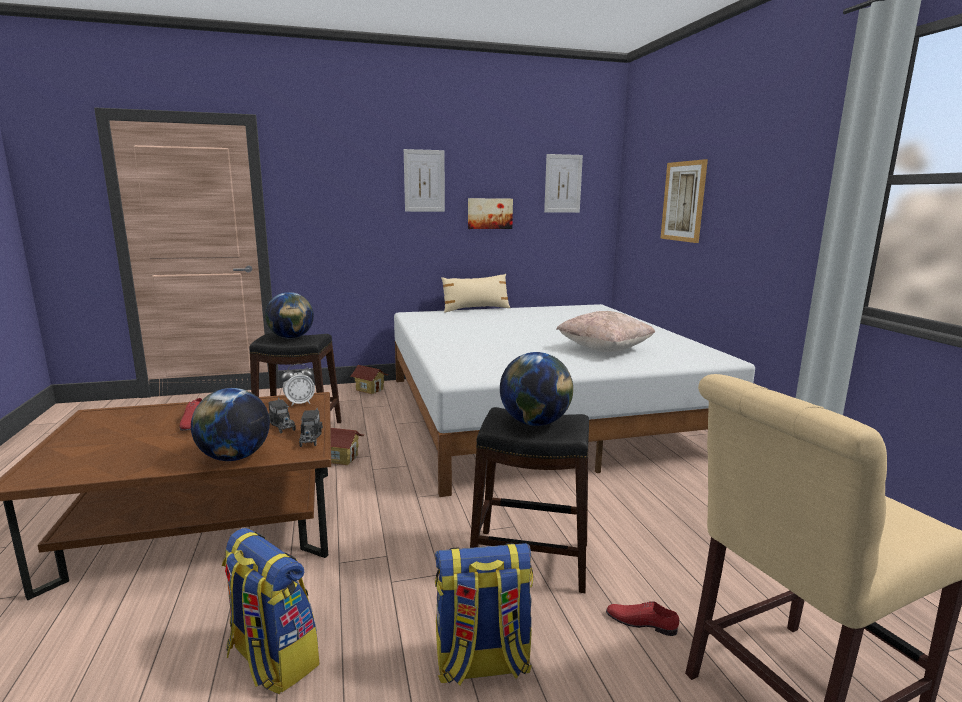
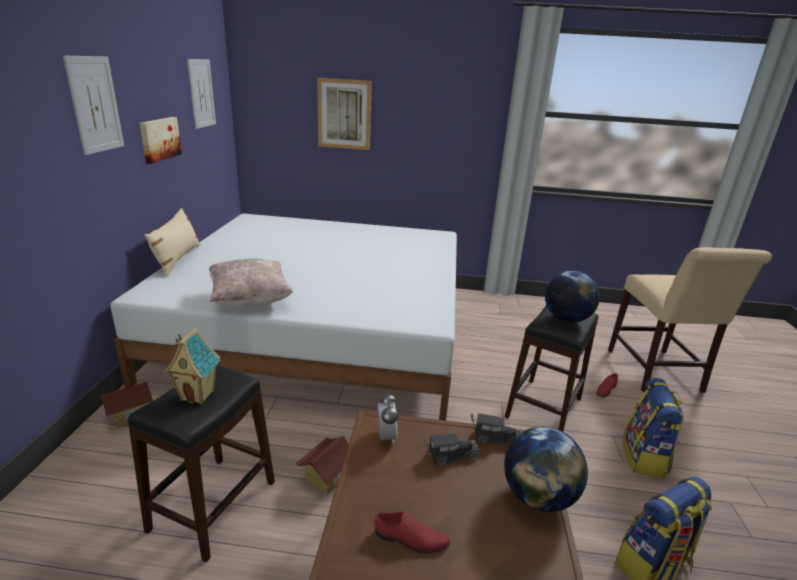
camera: 70 degrees left, 10 degrees up
globe [265,292,314,339] -> toy house [164,328,221,404]
beige pillow [556,311,655,352] -> beige pillow moved to [209,258,293,307]

